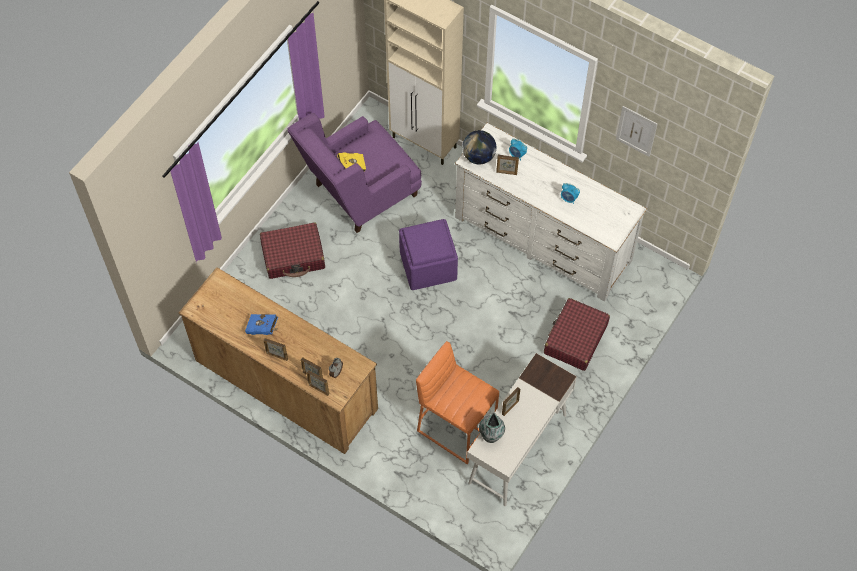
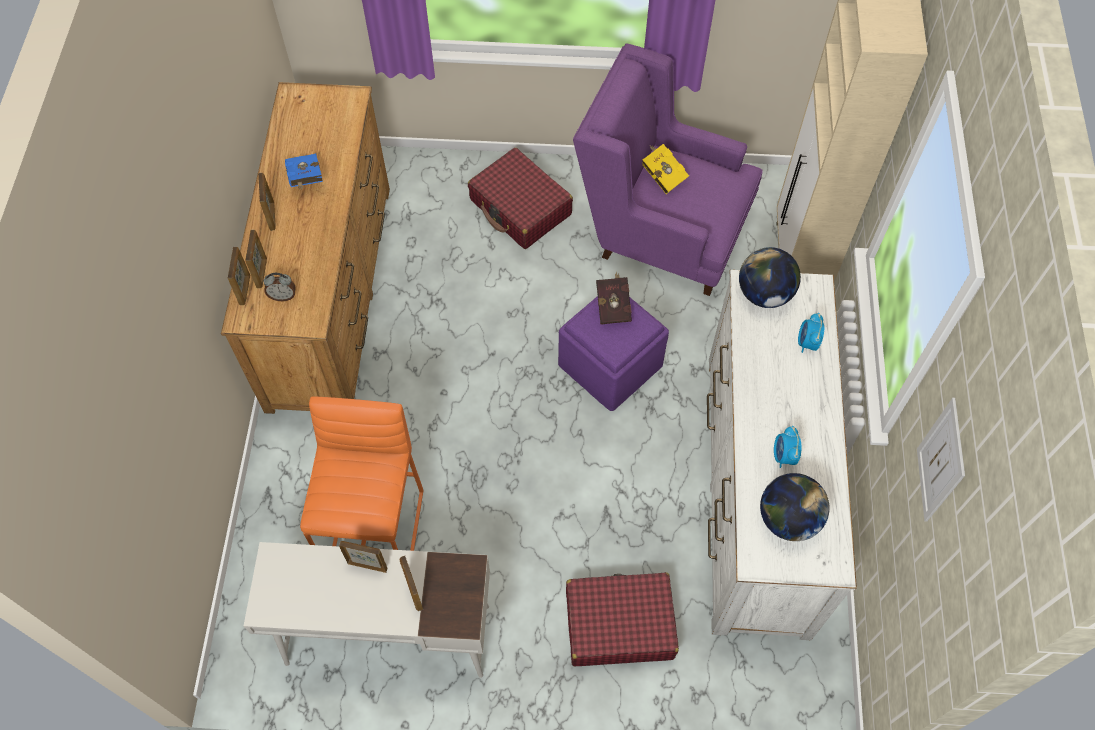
camera: 60 degrees right, 0 degrees up
vase [479,412,505,443] -> none
picture frame [496,155,519,175] -> picture frame moved to [399,556,423,611]
none -> red book [596,272,632,325]
none -> globe [760,473,830,541]

